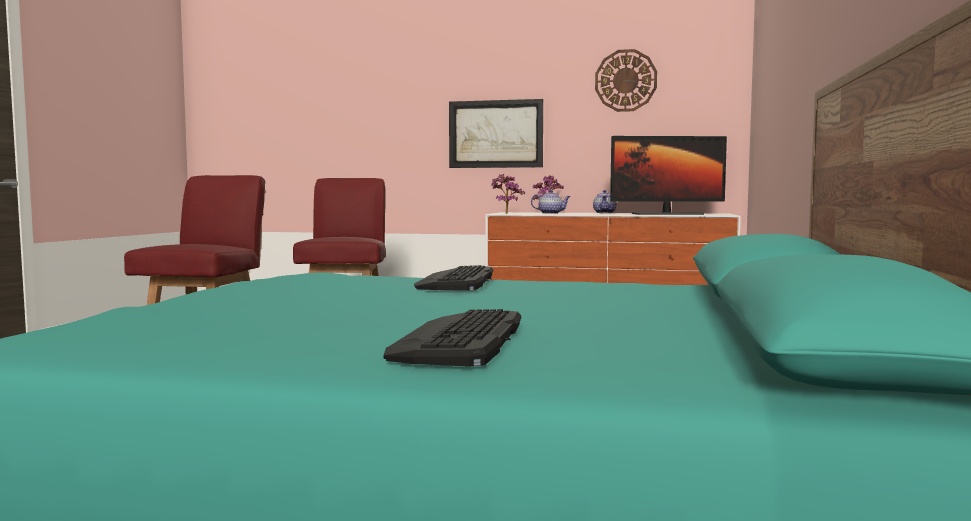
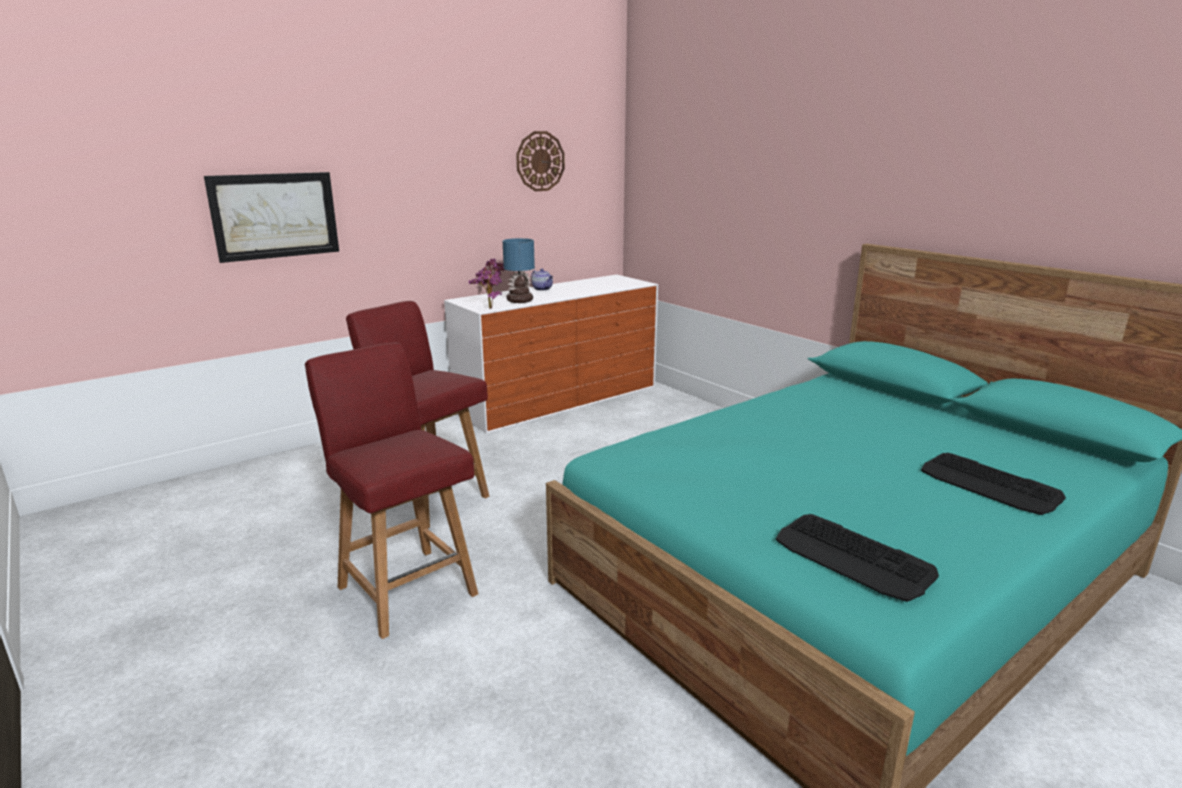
camera: 50 degrees left, 15 degrees up
keyboard [414,265,493,291] -> keyboard moved to [776,514,939,602]
picture [449,99,543,168] -> picture moved to [204,172,339,263]
teapot [531,190,571,214] -> table lamp [503,238,535,303]
monitor [610,136,727,215] -> none

